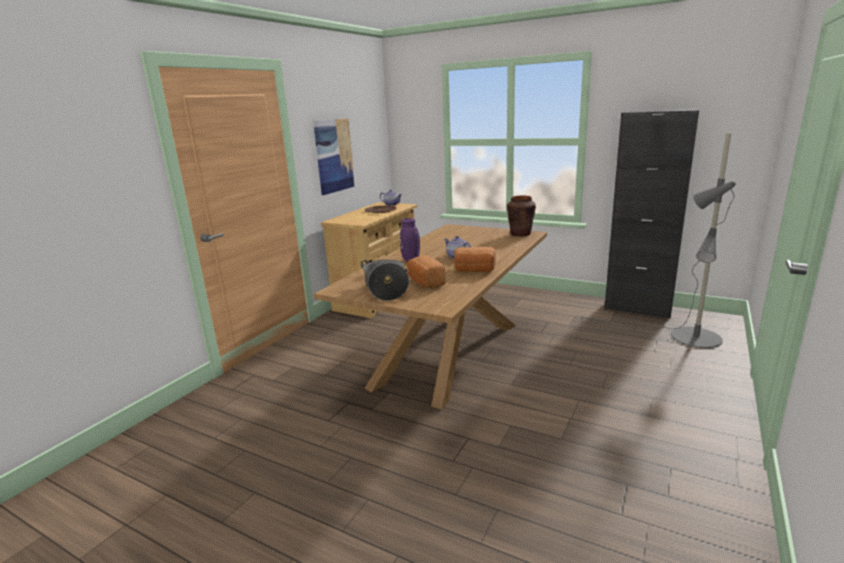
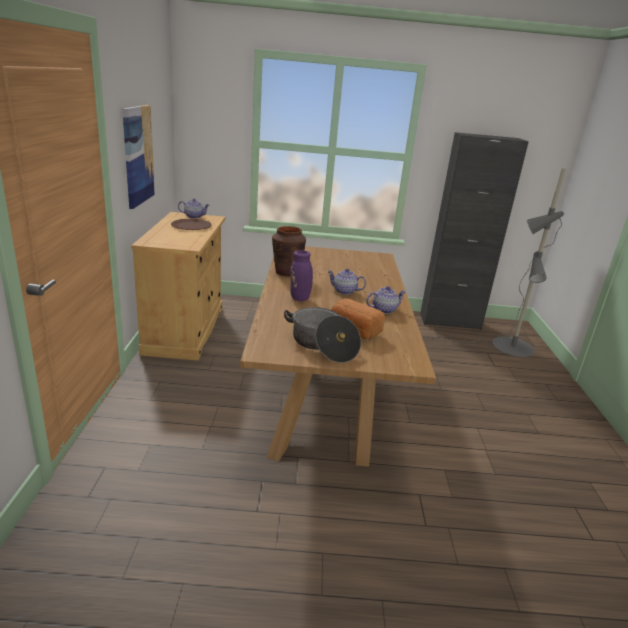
camera: 30 degrees left, 5 degrees up
bread [454,247,496,272] -> teapot [366,286,406,314]
brown vase [507,196,536,236] -> brown vase moved to [272,226,306,276]

